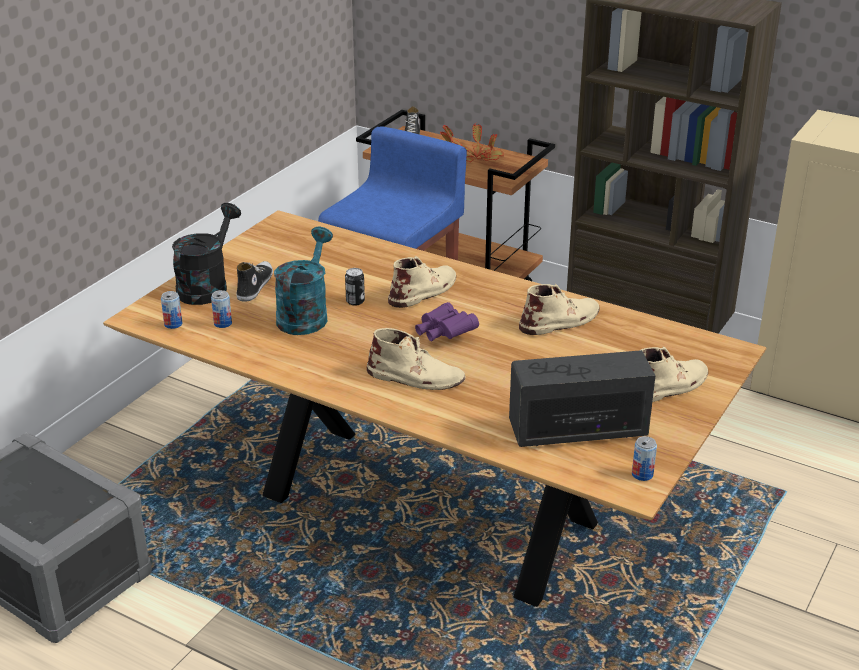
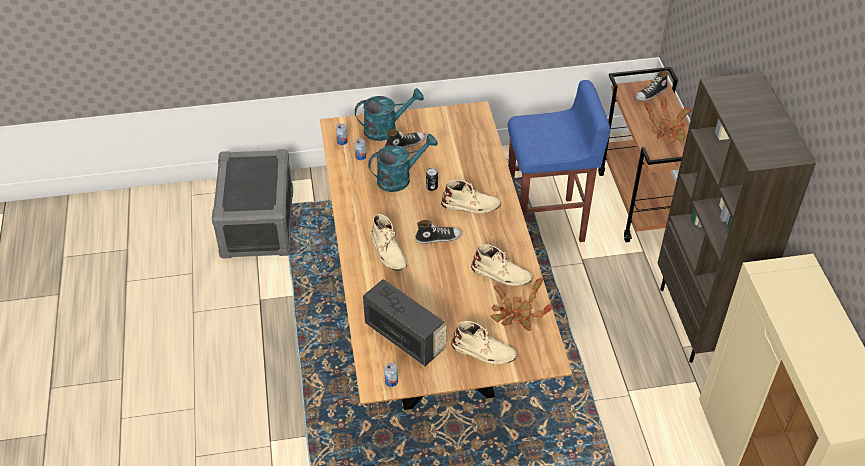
camera: 50 degrees right, 15 degrees up
black watering can [172,203,241,305] -> turquoise watering can [355,88,424,141]
purple binoculars [415,302,479,341] -> shoe [415,220,462,244]
none -> potted plant [491,278,554,331]

